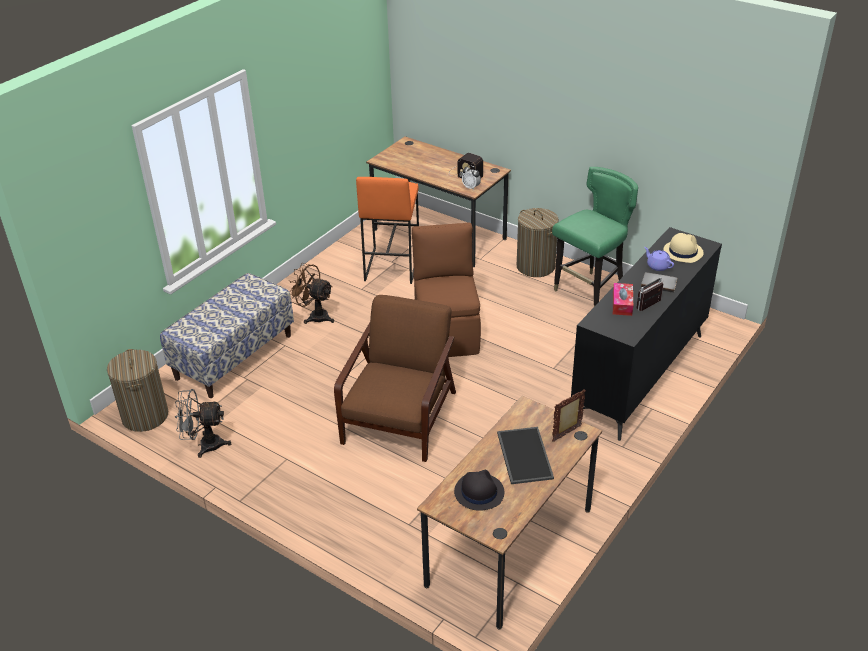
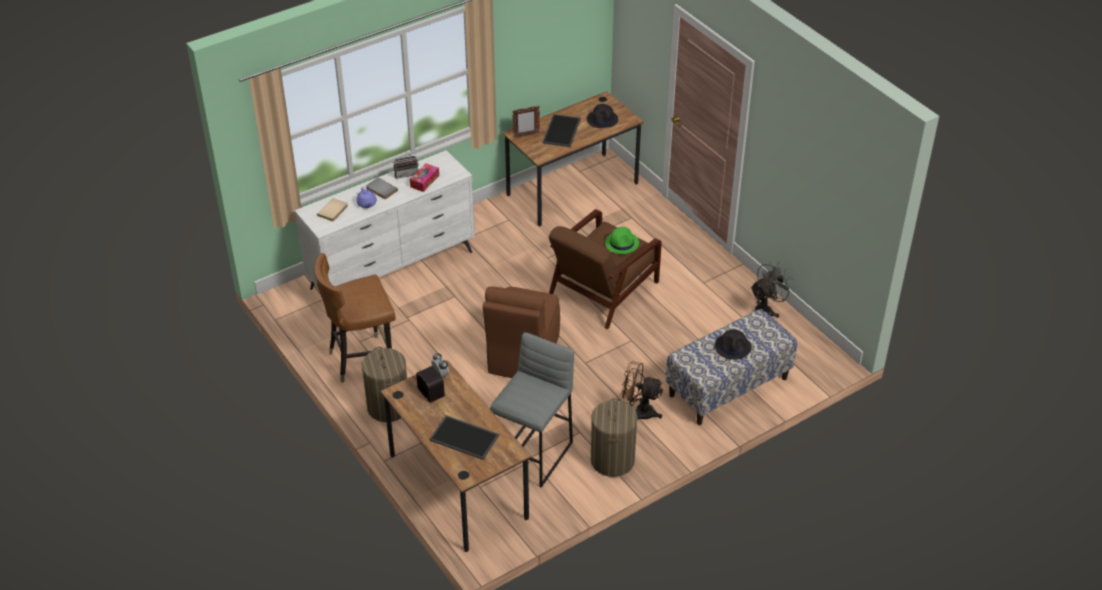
camera: 160 degrees left, 5 degrees up
laundry basket [107,349,168,432] -> laundry basket moved to [591,398,638,477]
grey fan [175,389,231,458] -> grey fan turned 60 degrees counterclockwise [750,261,795,318]
brown fan [289,263,334,324] -> brown fan turned 150 degrees clockwise [620,361,663,419]
orange stool [356,177,419,284] -> grey stool [490,332,574,488]
green chair [552,167,638,307] -> brown chair [314,253,396,383]
black dresser [571,227,722,441] -> white dresser [294,150,475,290]
beige hat [663,233,704,263] -> beige book [317,198,348,221]
none -> tray [429,415,499,460]
none -> green hat [605,227,639,254]
none -> black hat [715,329,752,360]

